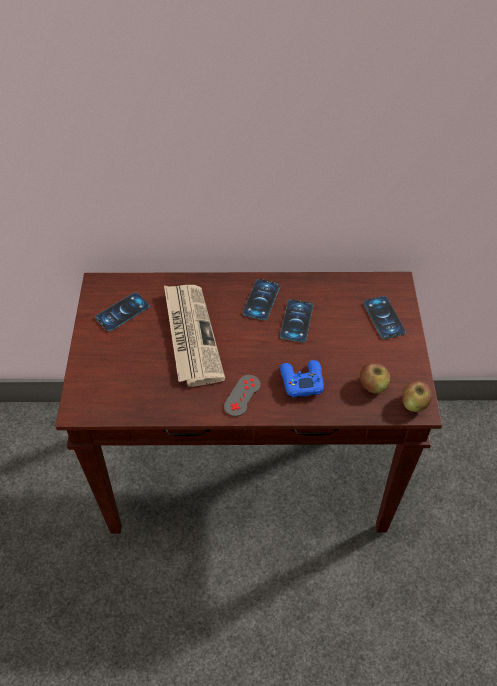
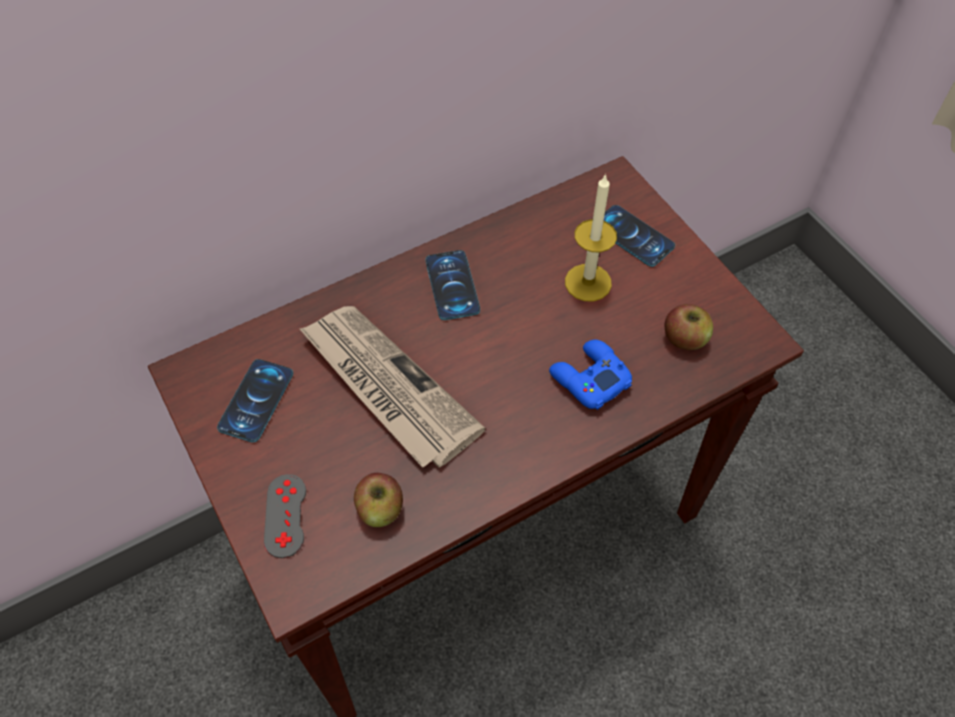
camera: 30 degrees left, 5 degrees up
grey game controller [224,375,260,417] -> grey game controller moved to [264,474,306,558]
phone [280,299,313,342] -> none
apple [402,380,432,412] -> apple moved to [354,473,403,527]
none -> candle [565,174,617,301]

